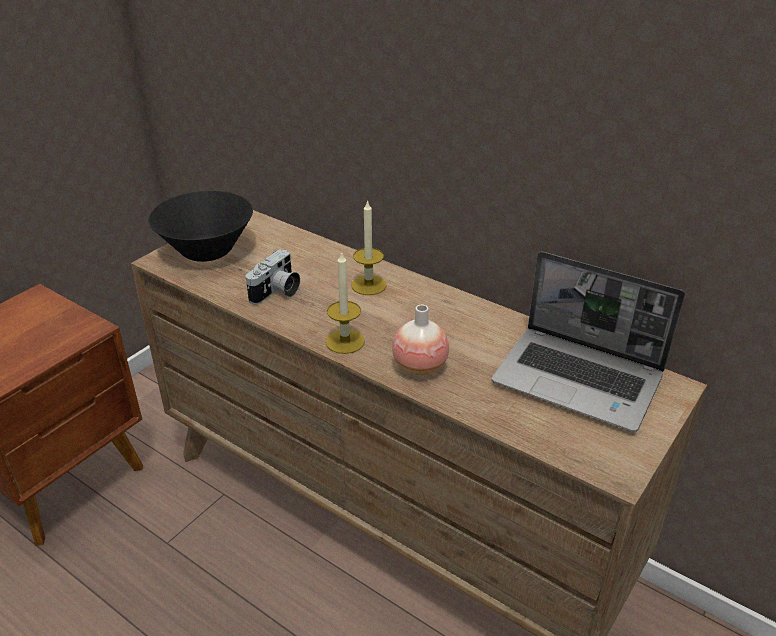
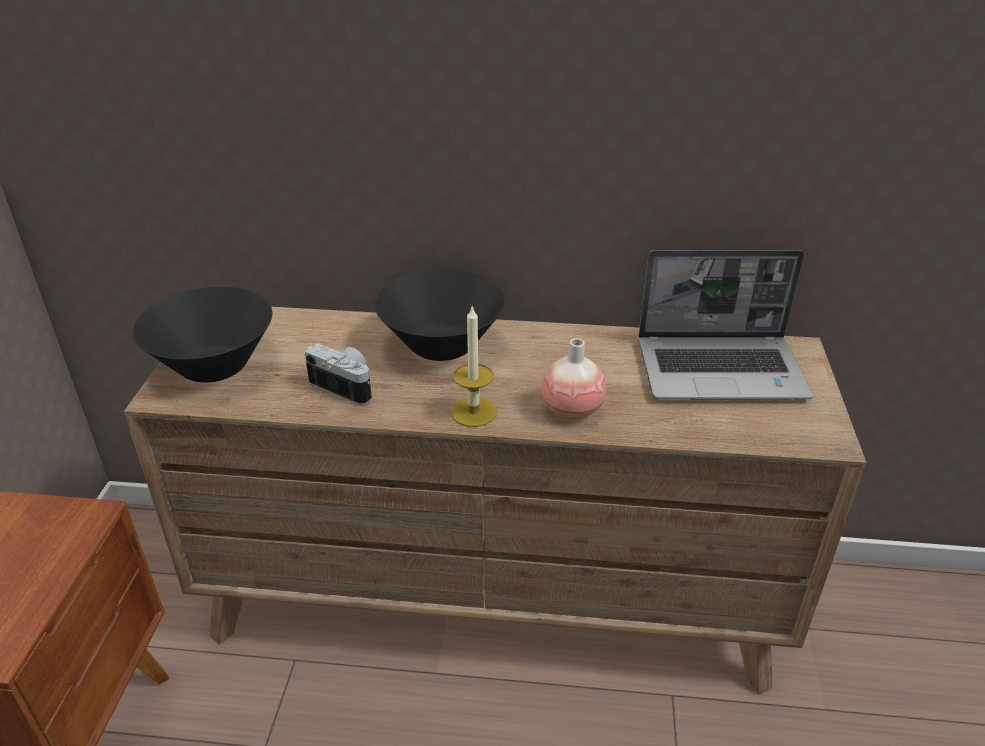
camera: 30 degrees left, 0 degrees up
camera [246,249,300,305] -> camera turned 60 degrees counterclockwise [305,343,372,405]
candle [351,200,387,295] -> black bowl [375,269,505,361]

